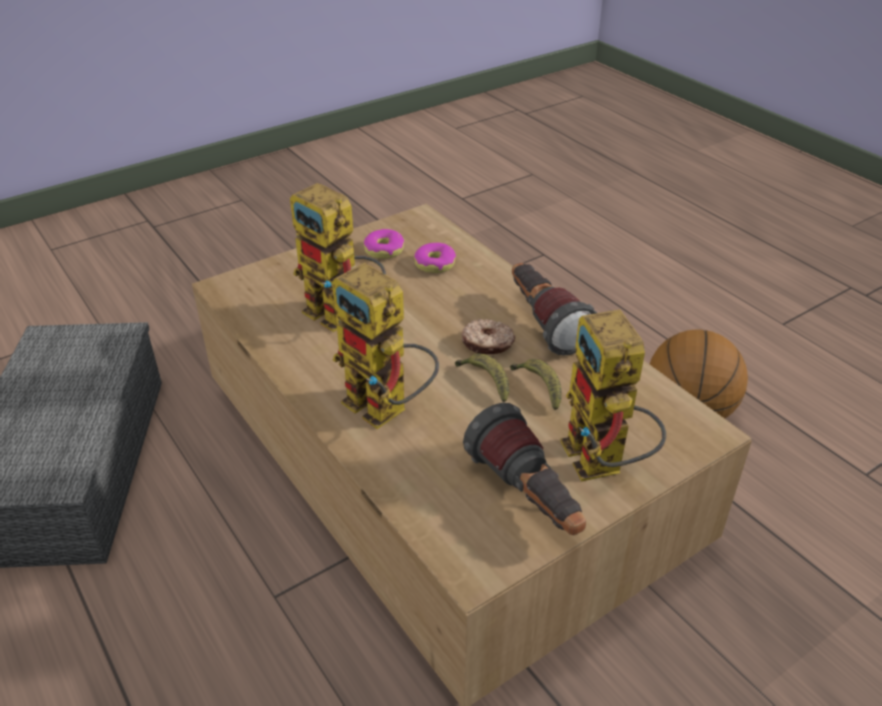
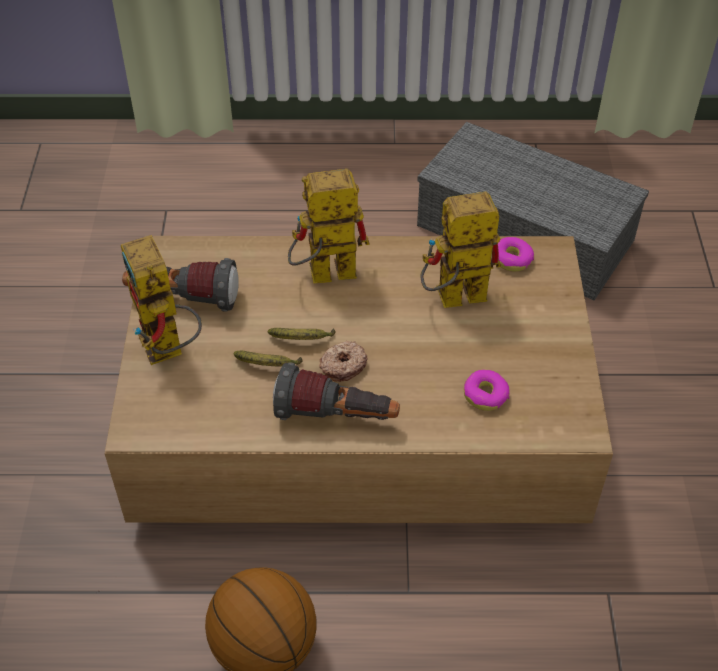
camera: 125 degrees right, 10 degrees up
donut [364,229,404,259] -> donut moved to [498,237,534,272]
toy robot [560,309,666,482] -> toy robot turned 135 degrees counterclockwise [121,235,202,365]

